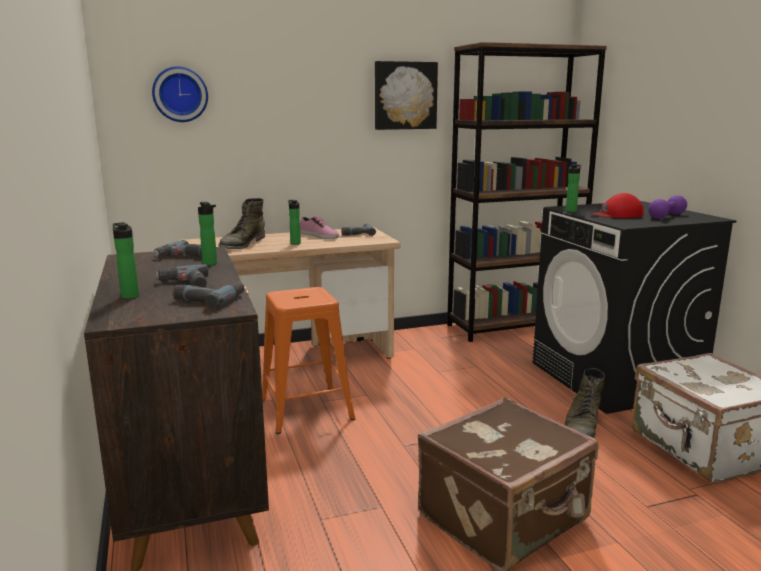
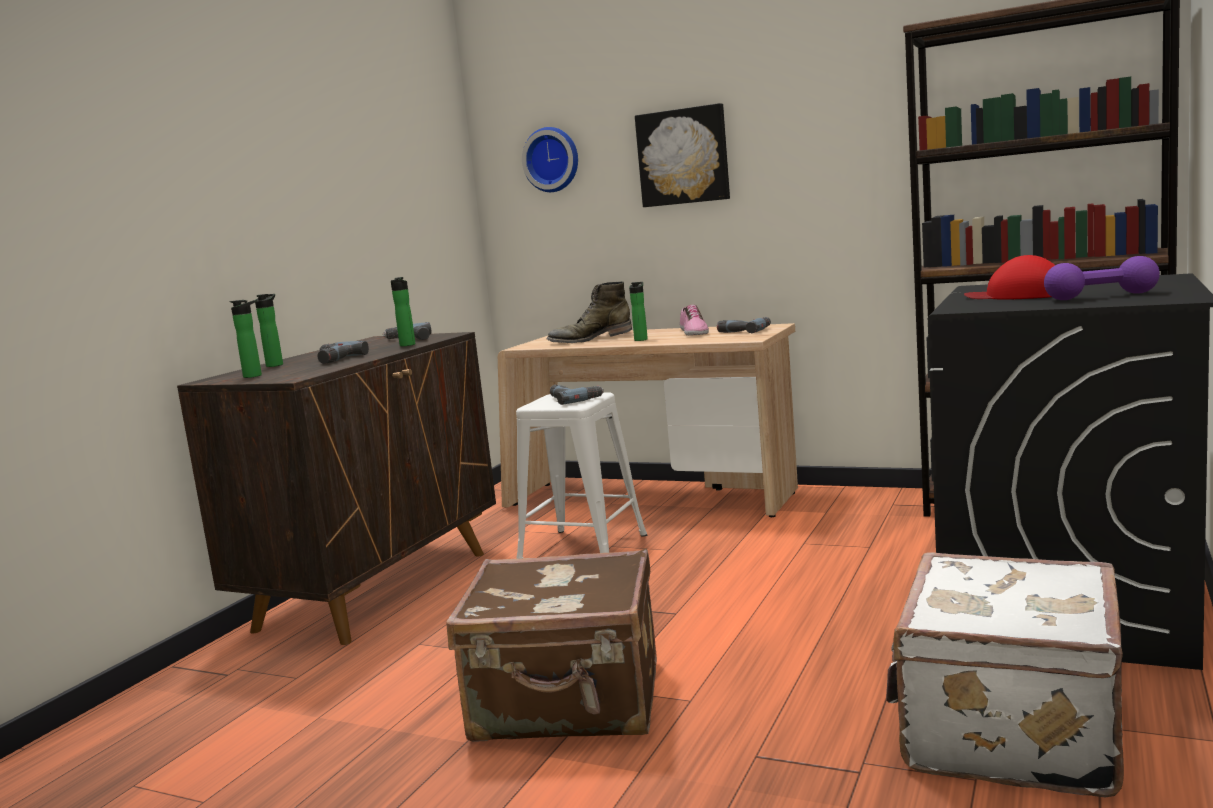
camera: 45 degrees right, 5 degrees down
power drill [172,282,245,309] -> power drill moved to [550,385,604,405]
orange stool [262,287,356,434] -> white stool [516,392,647,559]
picture [375,61,438,130] -> picture moved to [635,103,730,207]
green boot [564,368,605,438] -> none
bottle [566,164,581,212] -> bottle moved to [230,300,262,378]

